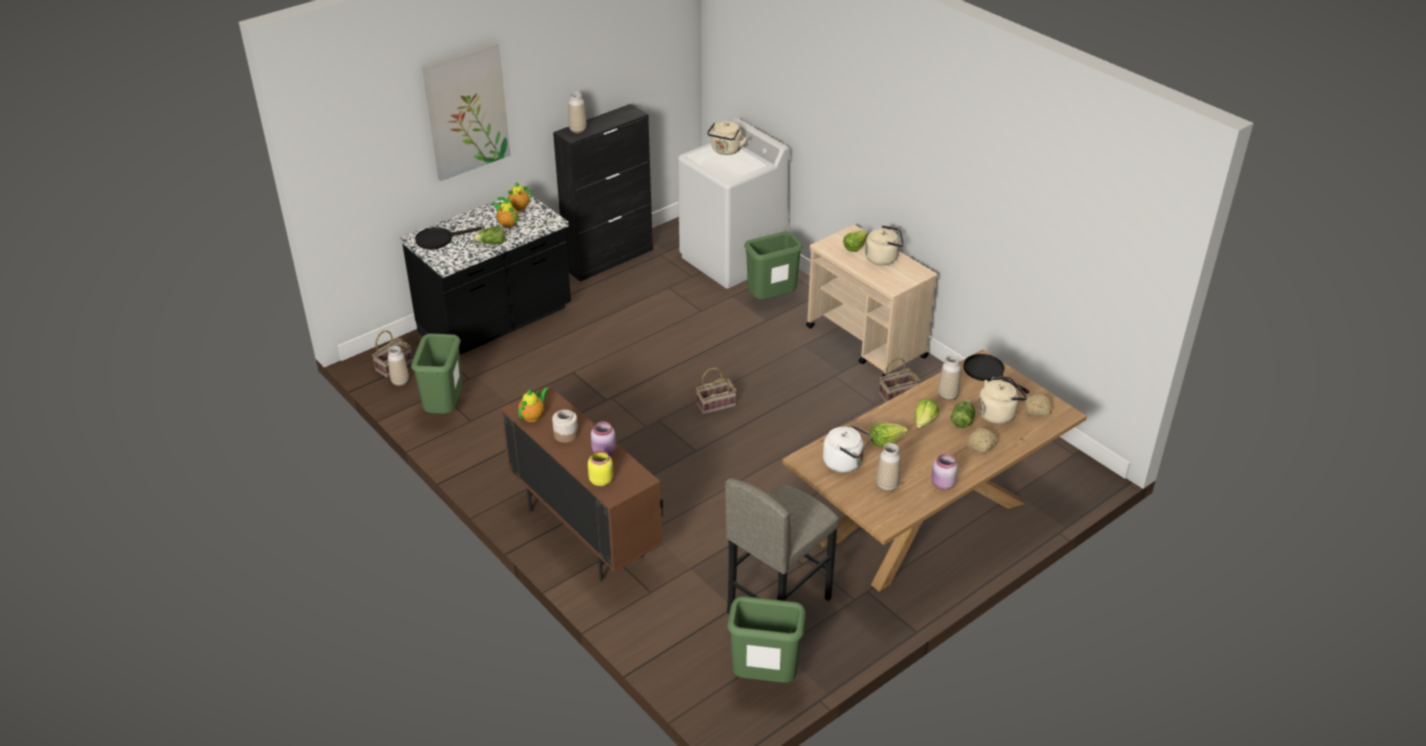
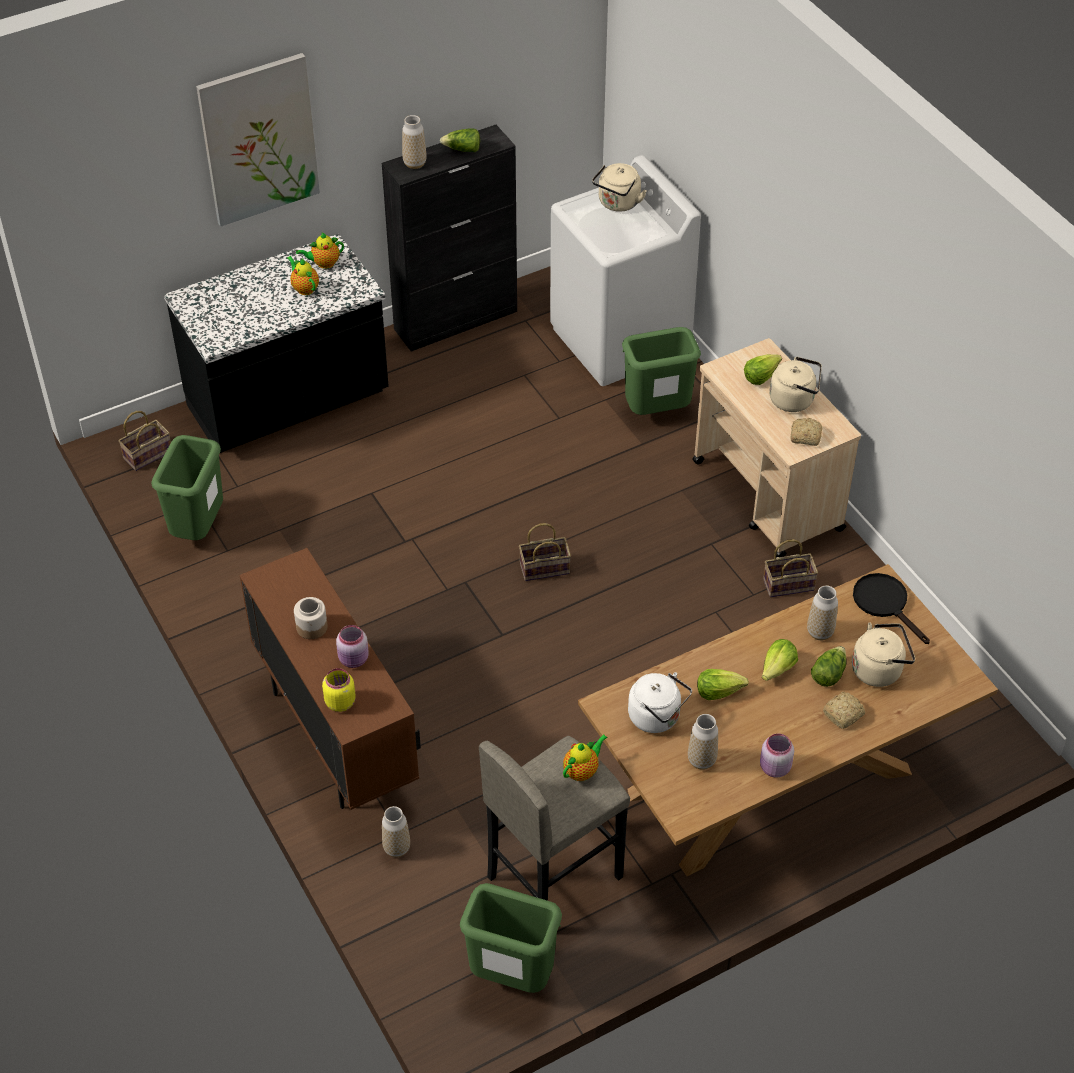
camera: 10 degrees right, 10 degrees up
vase [388,346,409,386] -> vase moved to [382,806,410,857]
black frying pan [415,227,482,250] -> none
lettuce [473,226,505,244] -> lettuce moved to [440,128,480,152]
teapot [518,388,549,422] -> teapot moved to [563,734,608,781]
bread [1024,394,1051,415] -> bread moved to [791,418,822,446]

